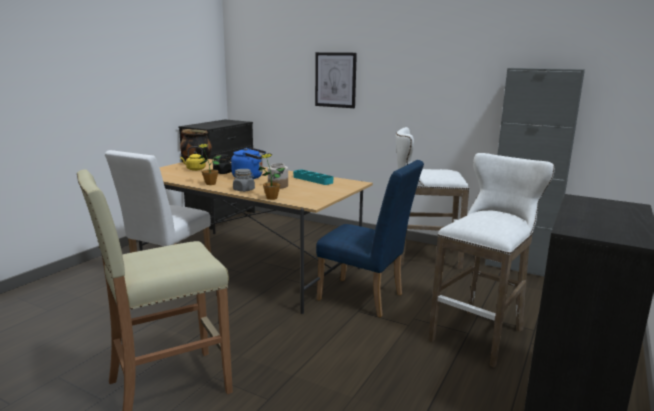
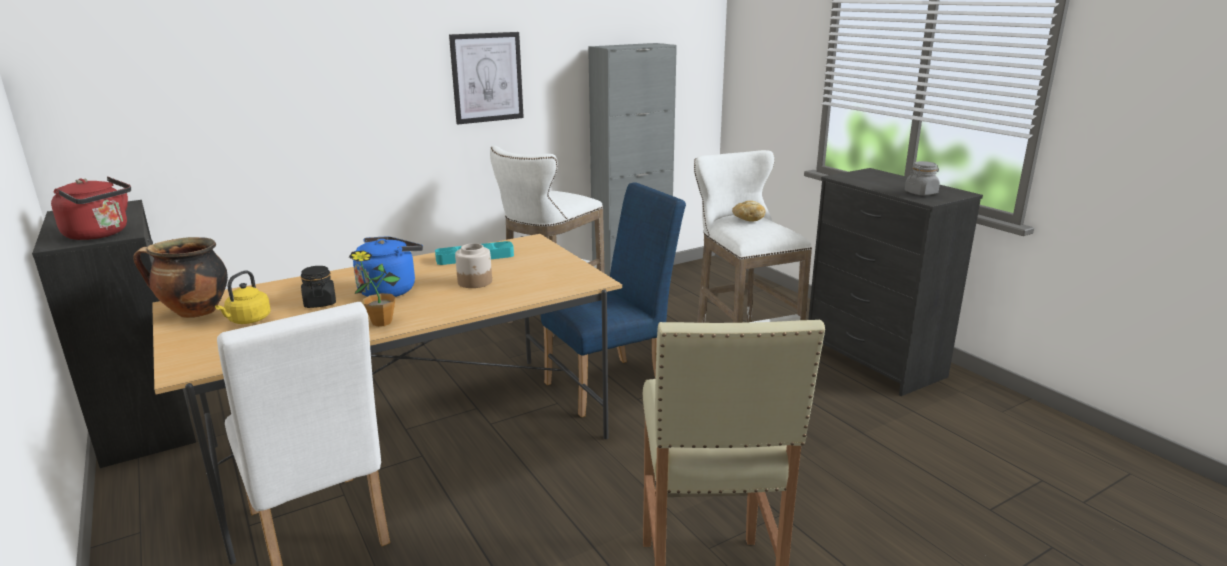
camera: 60 degrees left, 5 degrees up
grey jar [233,169,255,192] -> grey jar moved to [905,161,940,195]
potted plant [258,153,285,200] -> none
picture [315,52,357,108] -> picture moved to [449,32,524,124]
none -> red kettle [51,177,131,240]
none -> bread [732,201,766,222]

